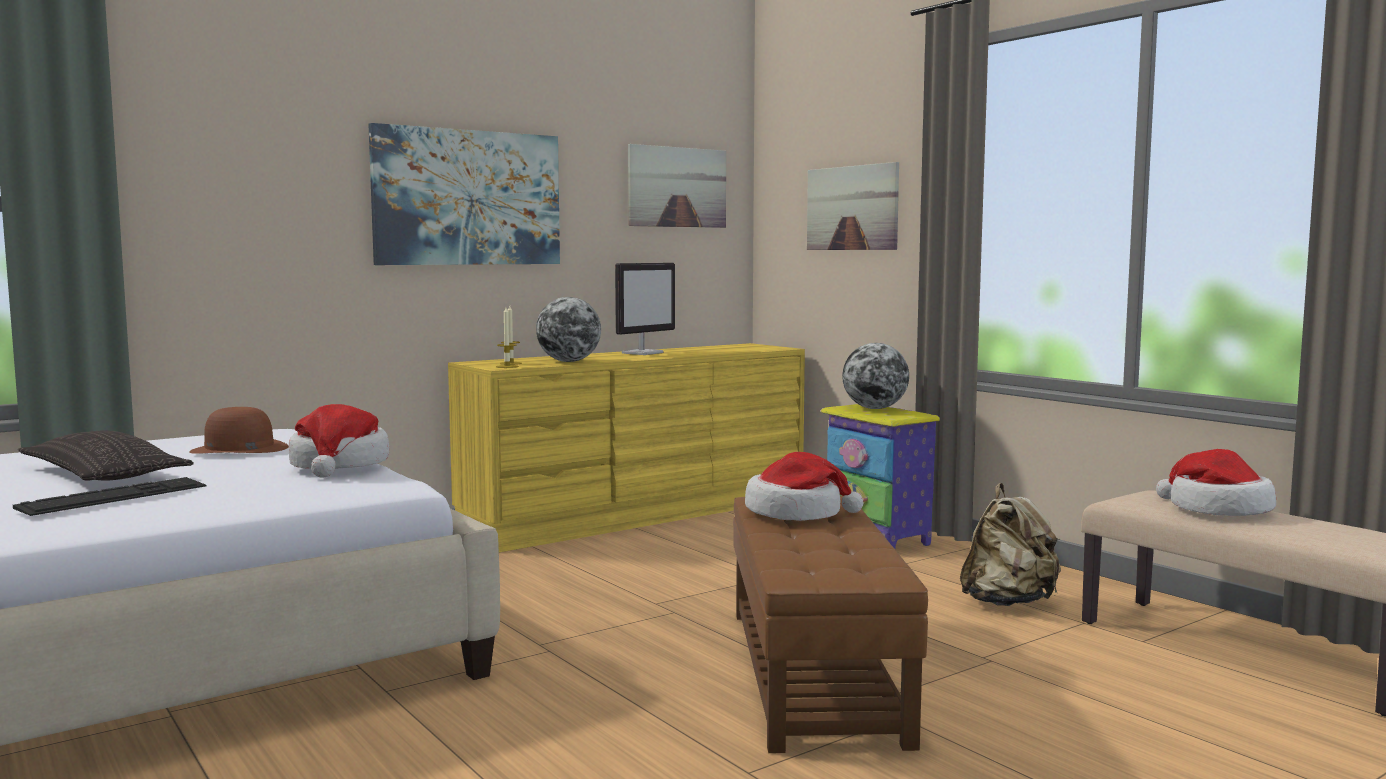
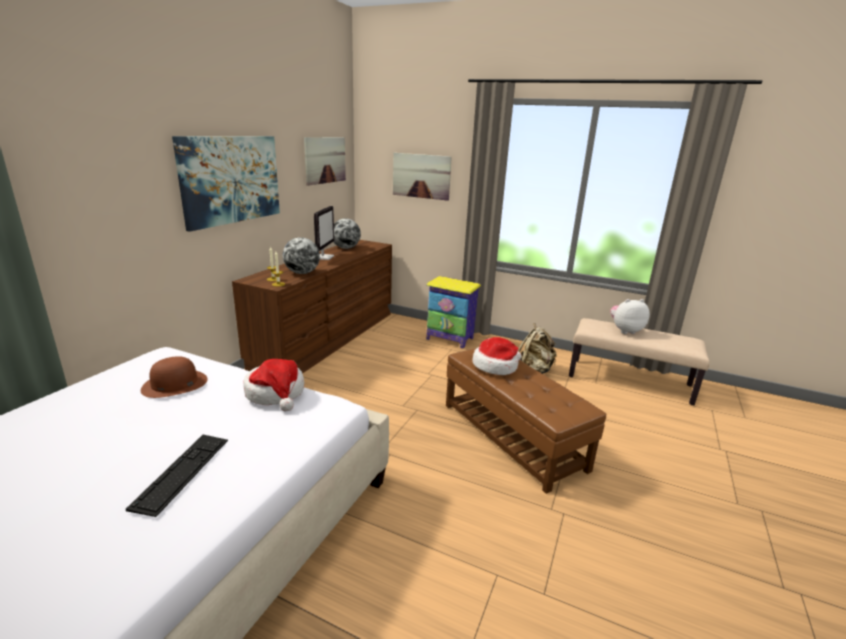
camera: 30 degrees left, 15 degrees up
pillow [18,430,194,481] -> none
yellow dresser [448,343,805,552] -> brown dresser [232,240,392,373]
globe [842,343,909,409] -> globe moved to [334,218,361,249]
hat [1156,449,1276,516] -> plush toy [610,299,650,334]

